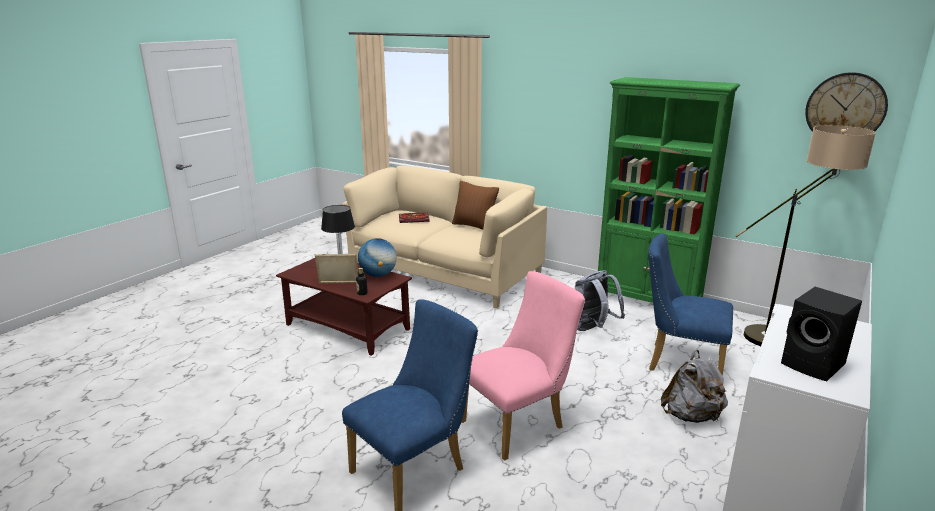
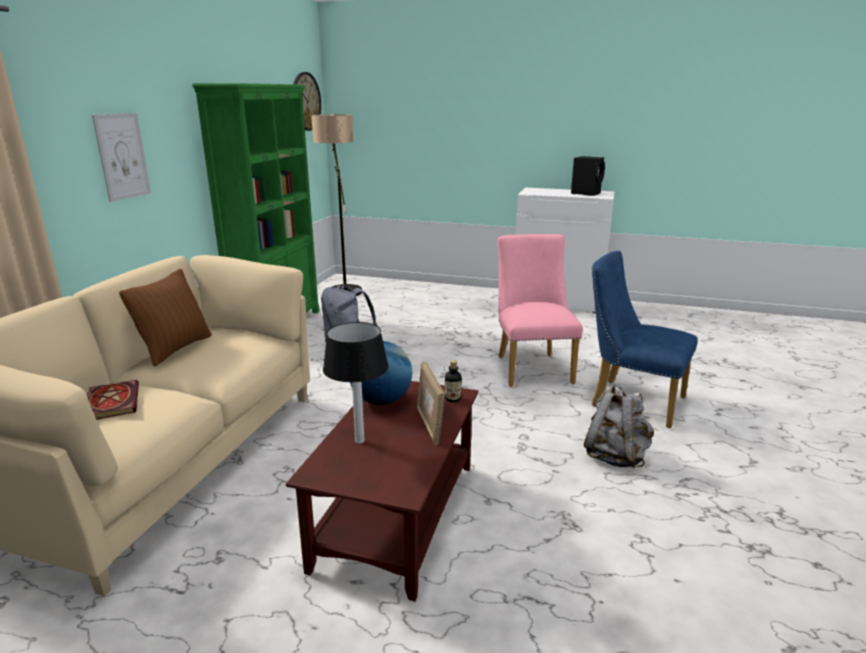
camera: 105 degrees left, 0 degrees up
pink chair [462,271,585,461] -> pink chair turned 45 degrees clockwise [498,234,583,387]
blue chair [648,233,733,376] -> none
grey backpack [661,350,728,423] -> grey backpack moved to [584,384,654,468]
none -> picture [92,113,151,202]

